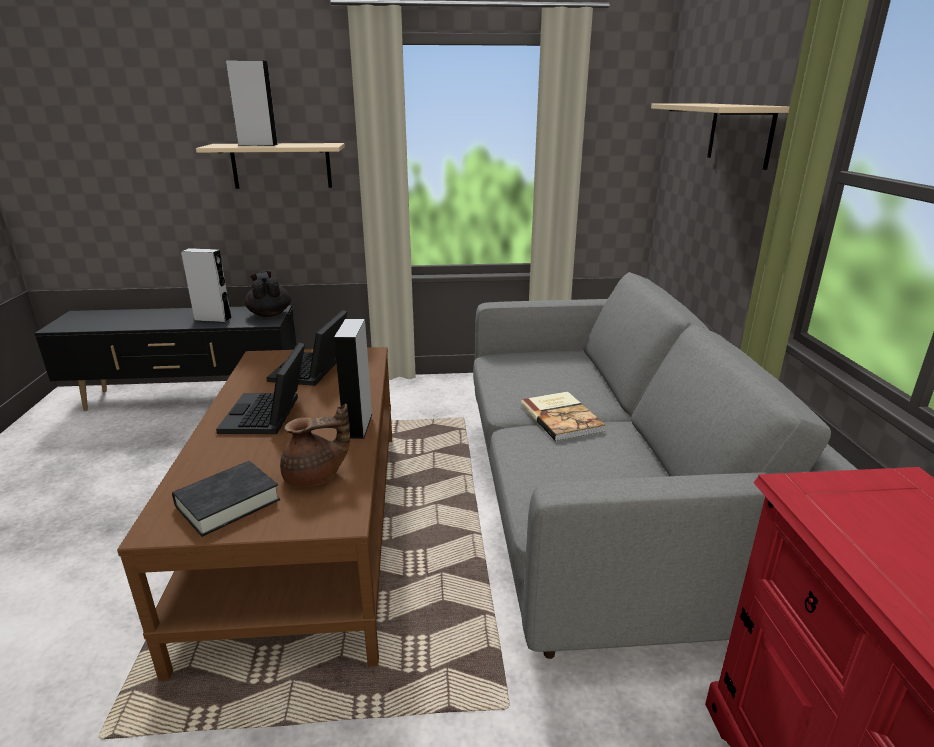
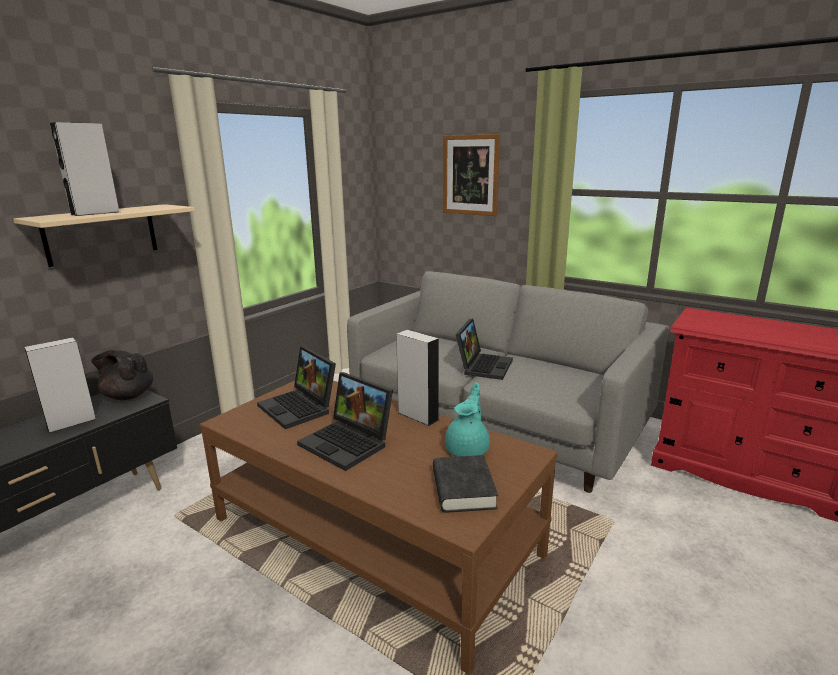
camera: 50 degrees left, 5 degrees down
brown teapot [280,404,350,487] -> turquoise teapot [445,382,490,457]
book [521,392,605,442] -> laptop [455,318,513,380]
beige shelf [651,104,790,170] -> picture [443,134,500,216]

